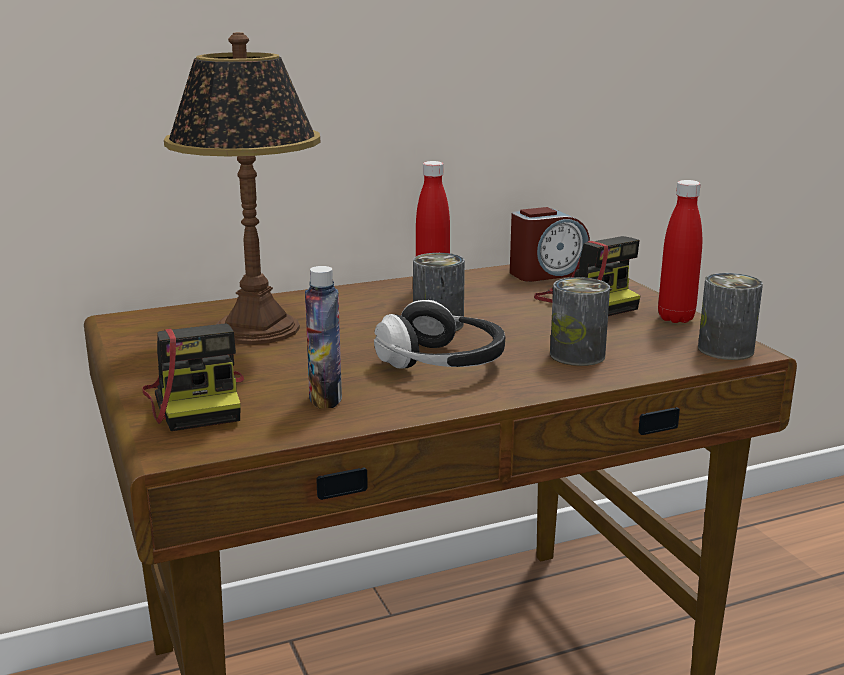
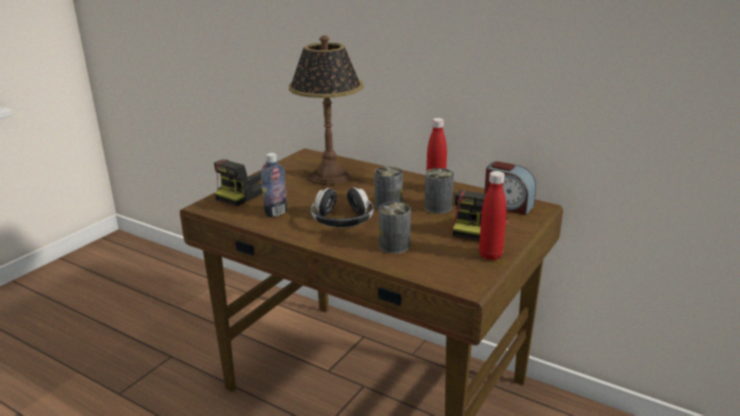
camera: 55 degrees right, 5 degrees up
can [698,273,763,360] -> can moved to [424,168,454,214]

